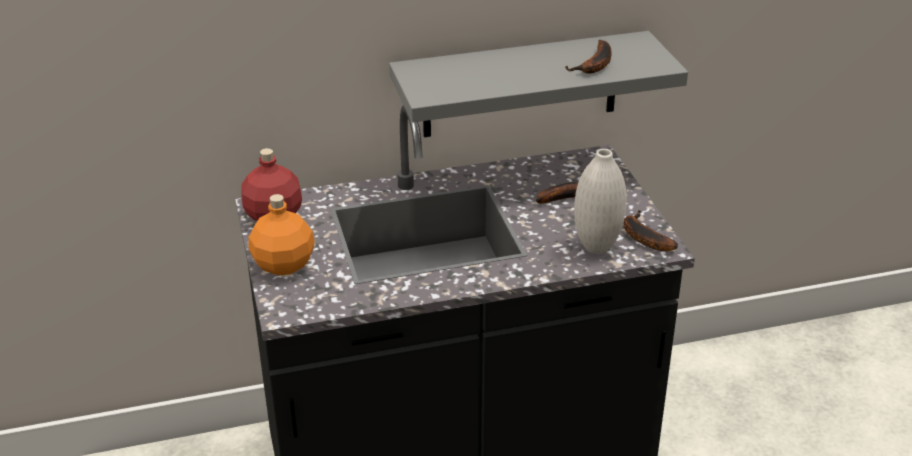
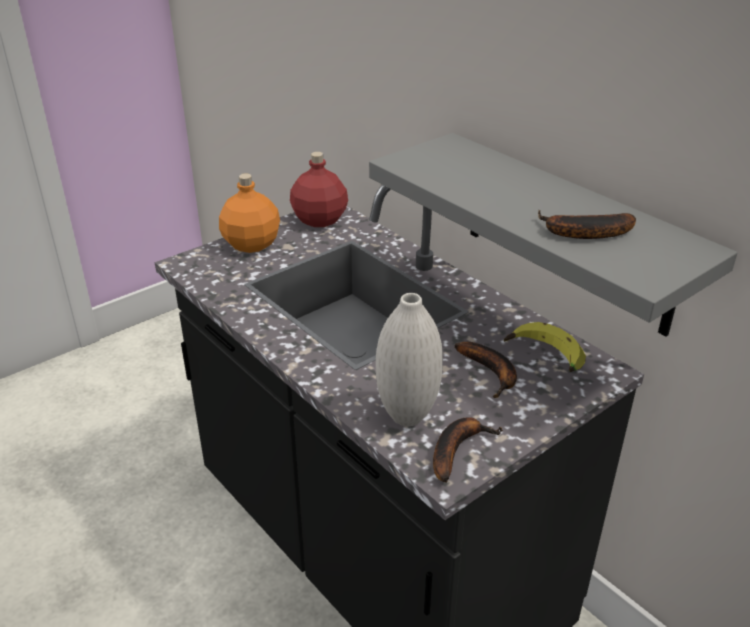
camera: 65 degrees right, 0 degrees up
none -> banana [504,322,586,372]

